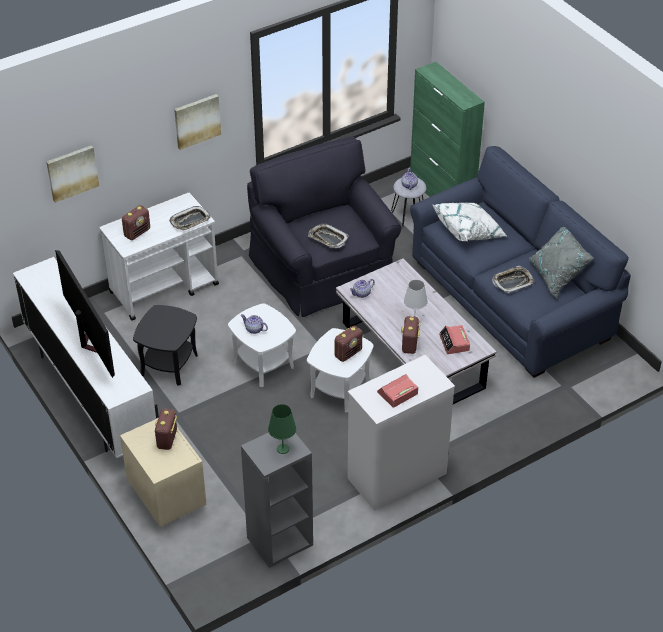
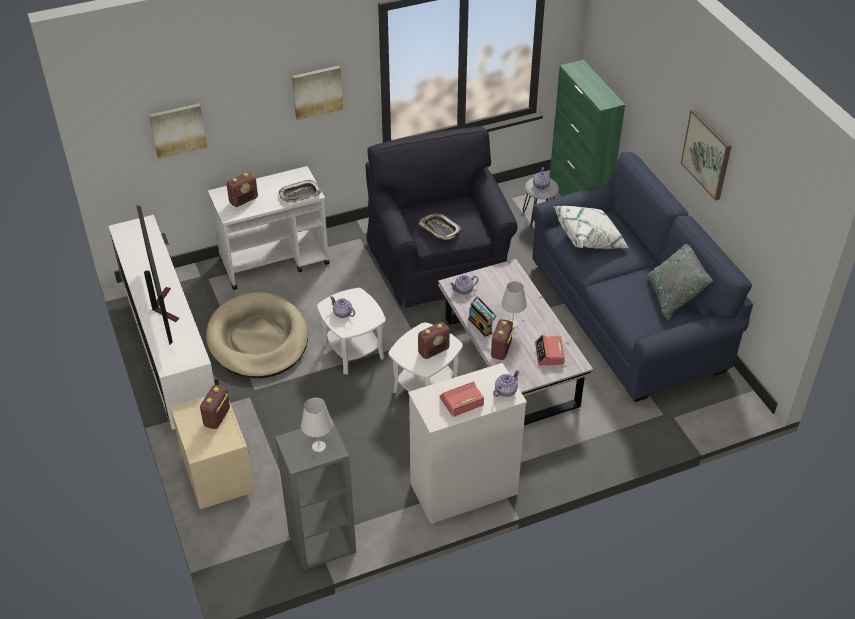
camera: 10 degrees right, 0 degrees up
black side table [133,305,198,386] -> beige dog bed [206,292,308,378]
green table lamp [268,404,296,454] -> white table lamp [301,398,333,452]
tray [492,266,535,293] -> none
none -> radio [468,296,497,337]
none -> teapot [493,370,520,397]
none -> picture [681,109,731,201]

